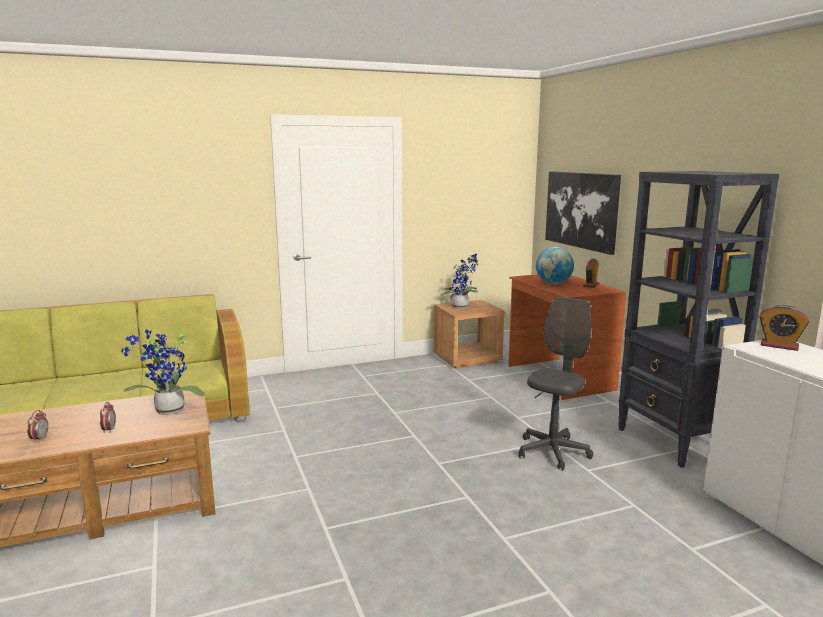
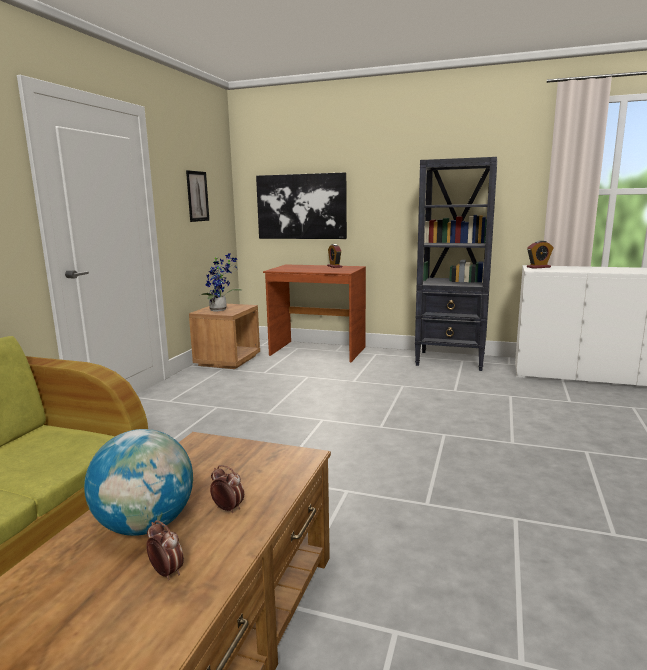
camera: 50 degrees left, 0 degrees up
potted plant [121,329,205,415] -> none
grey office chair [519,297,593,470] -> none
globe [536,247,574,284] -> globe moved to [84,429,193,536]
none -> picture [186,170,209,222]

